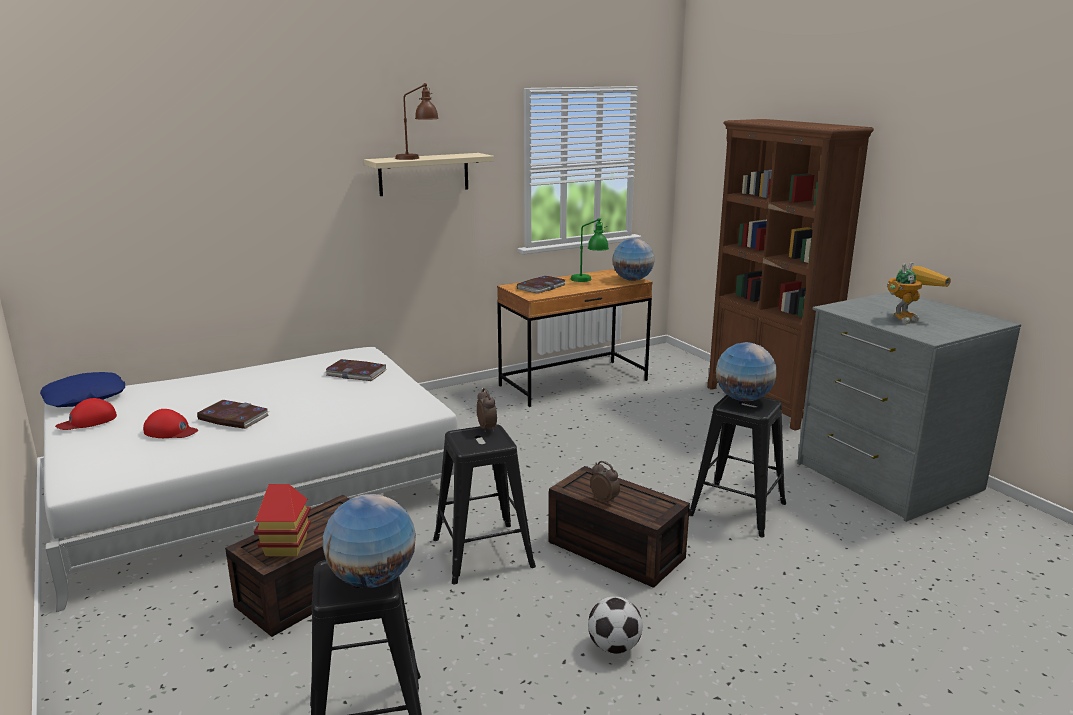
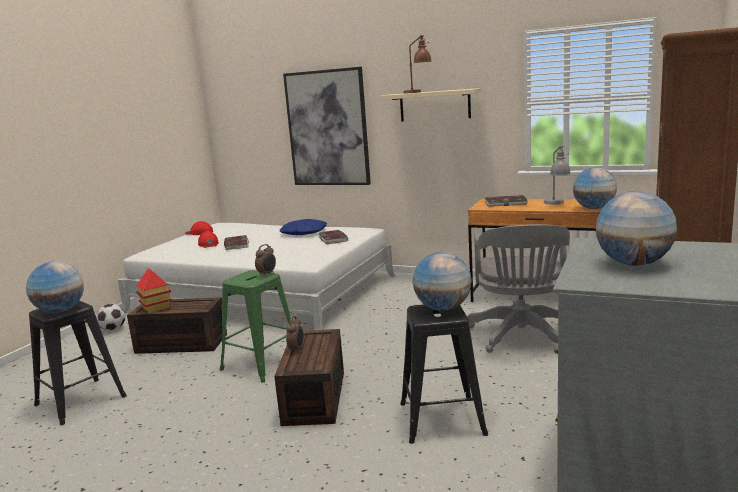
camera: 55 degrees right, 5 degrees down
blue pillow [40,372,125,407] -> blue pillow moved to [280,219,327,235]
black stool [433,424,536,585] -> green stool [220,270,291,383]
green table lamp [570,218,609,282] -> grey table lamp [544,145,571,205]
football [588,597,643,654] -> football moved to [96,304,125,331]
toy robot [887,262,951,324] -> globe [596,191,677,266]
none -> picture [283,67,371,185]
none -> grey office chair [467,224,570,354]

